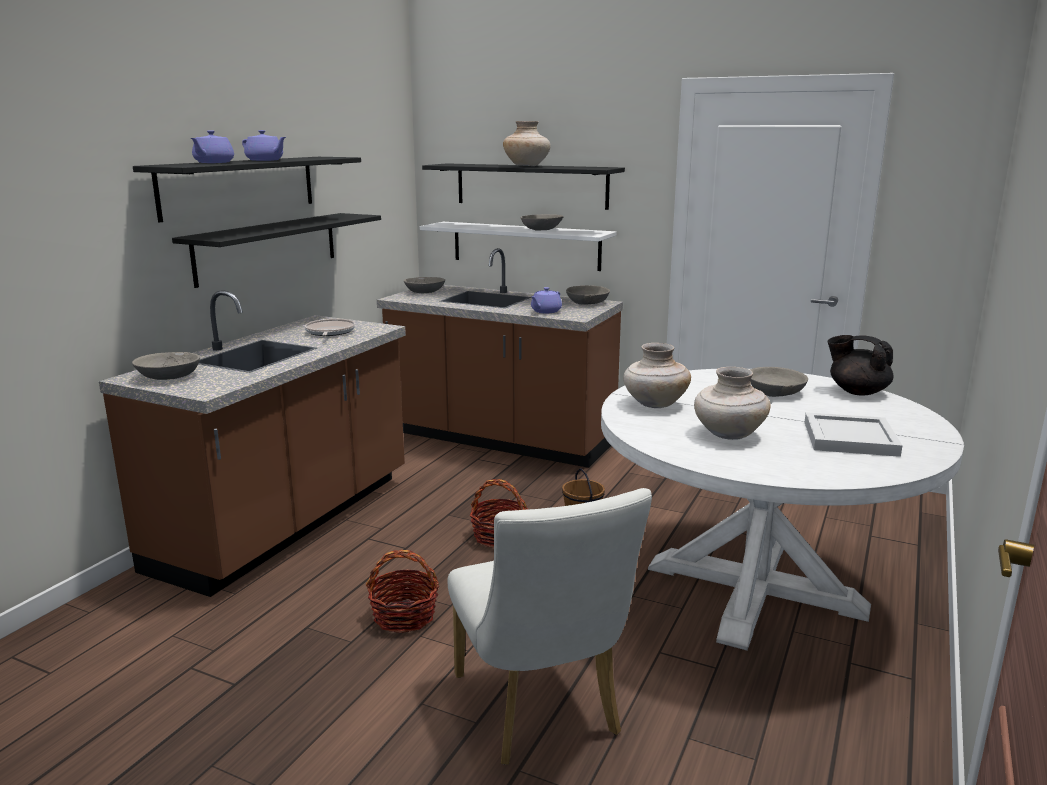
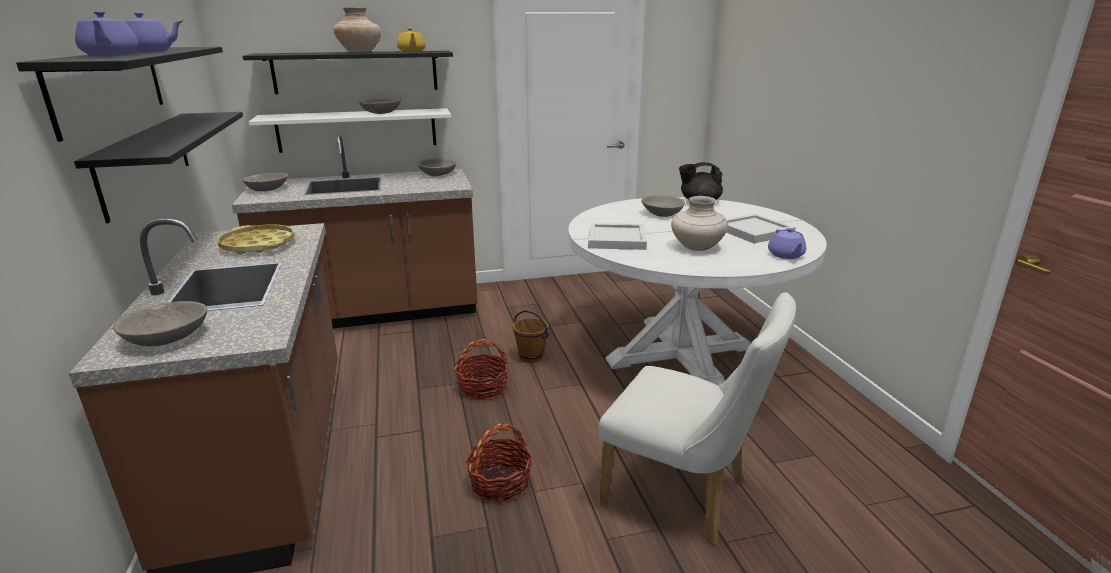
camera: 40 degrees left, 5 degrees up
frying pan [304,319,355,336] -> yellow tray [218,225,295,254]
purple teapot [531,287,562,313] -> purple teapot moved to [768,228,806,259]
beige vase [623,343,691,408] -> white tray [588,223,647,250]
none -> yellow teapot [397,28,426,52]

